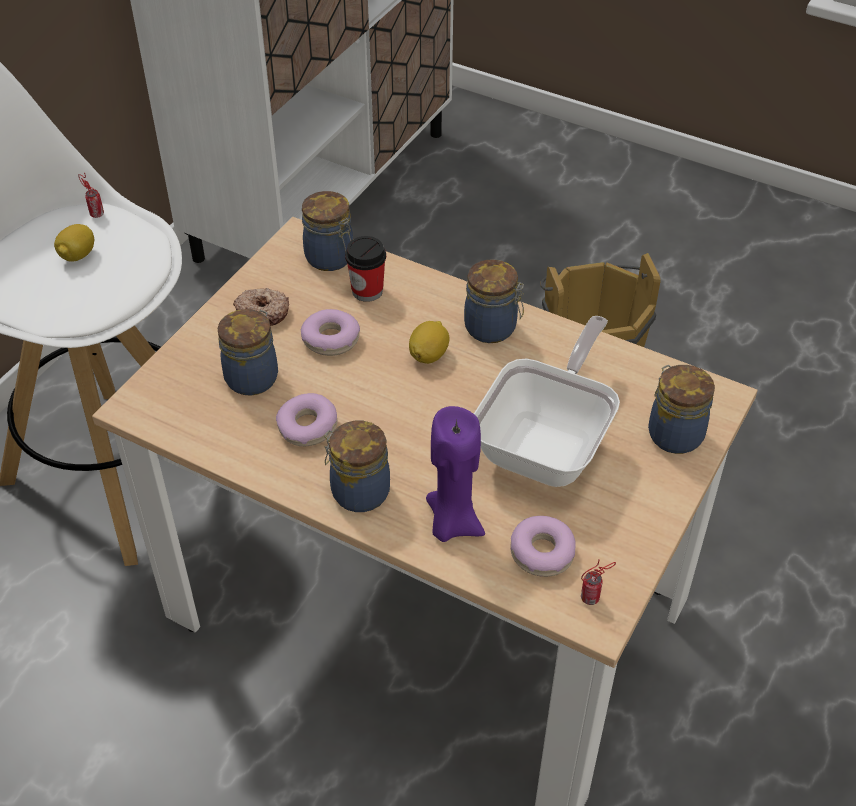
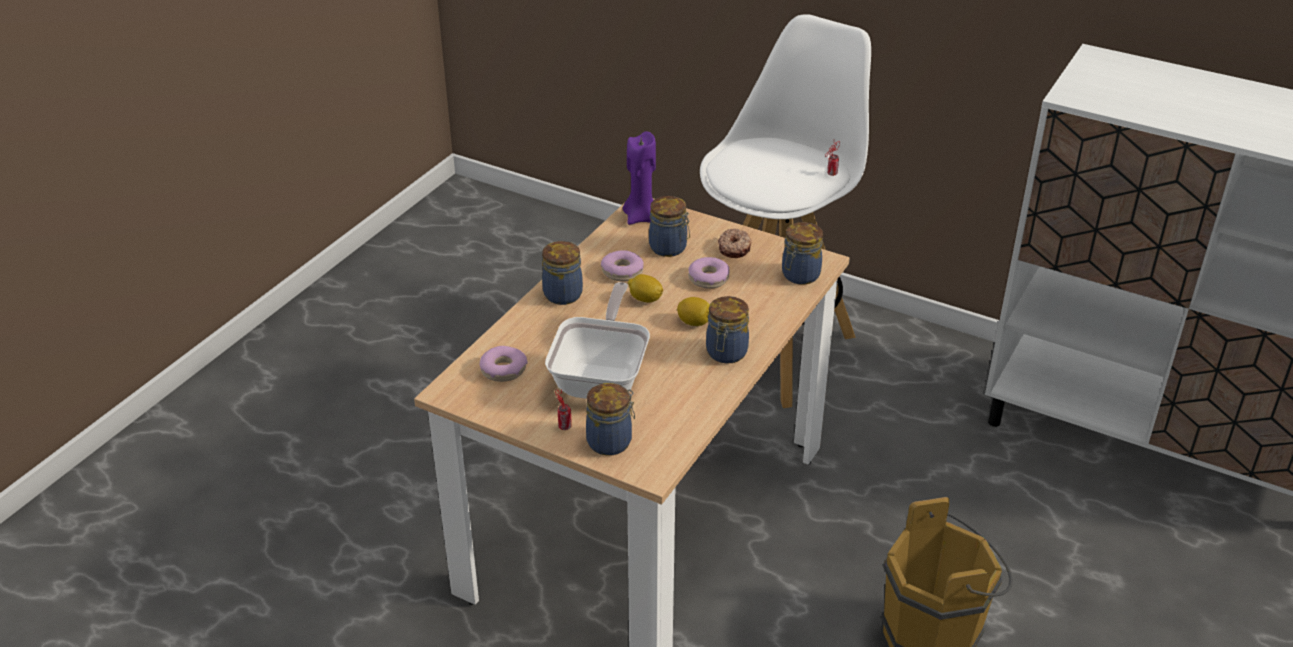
camera: 90 degrees right, 10 degrees down
lemon [54,224,94,262] -> lemon moved to [628,274,663,303]
cup [345,236,386,302] -> none
purple candle [426,406,485,542] -> purple candle moved to [623,131,656,225]
frying pan [474,316,620,487] -> frying pan turned 105 degrees counterclockwise [545,282,650,399]
can [581,559,616,605] -> can moved to [555,389,572,430]

